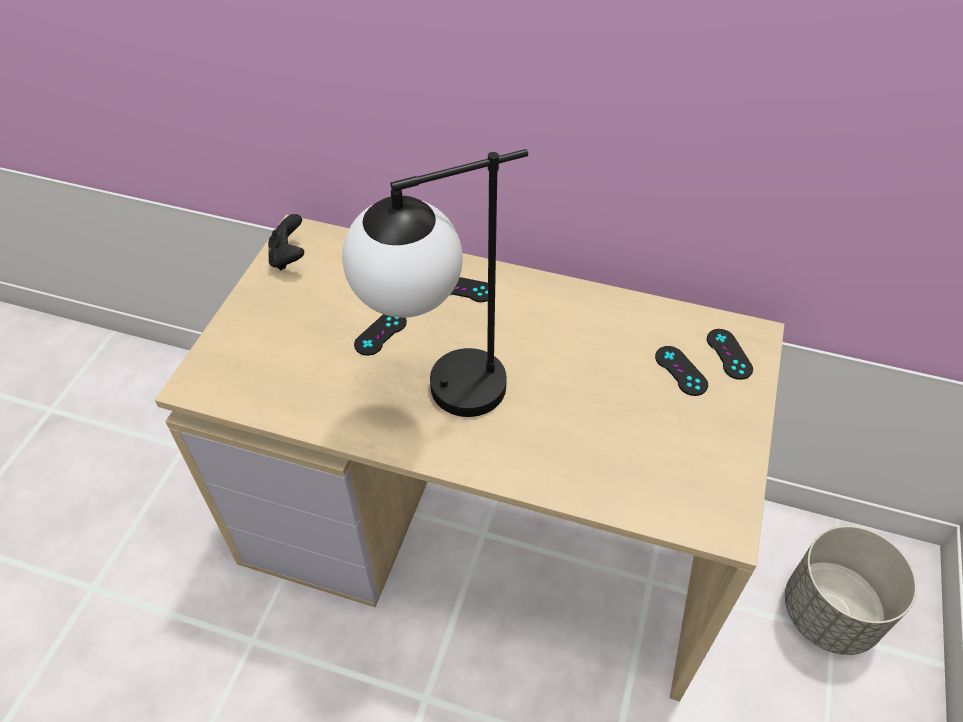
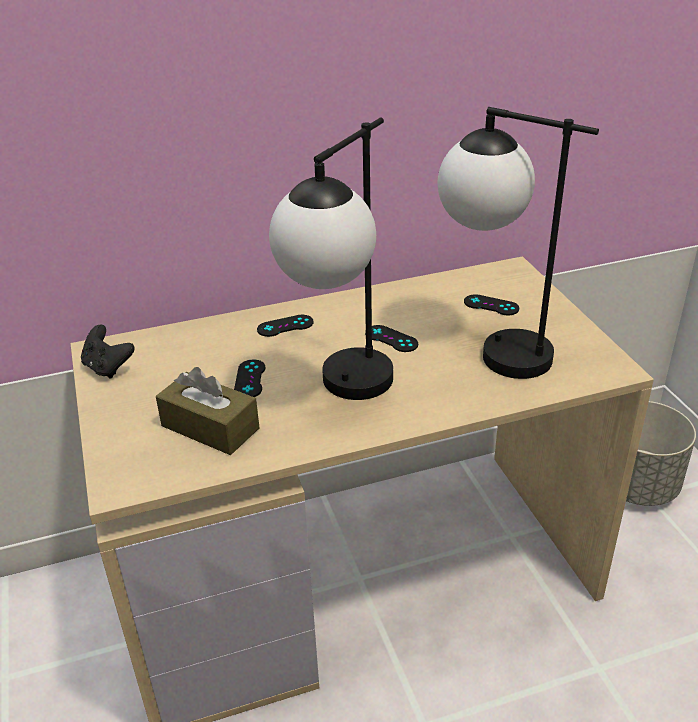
camera: 35 degrees left, 15 degrees down
black game controller [707,329,753,380] -> black game controller moved to [365,325,418,352]
none -> brown tissue box [156,367,259,455]
none -> table lamp [438,107,599,379]

